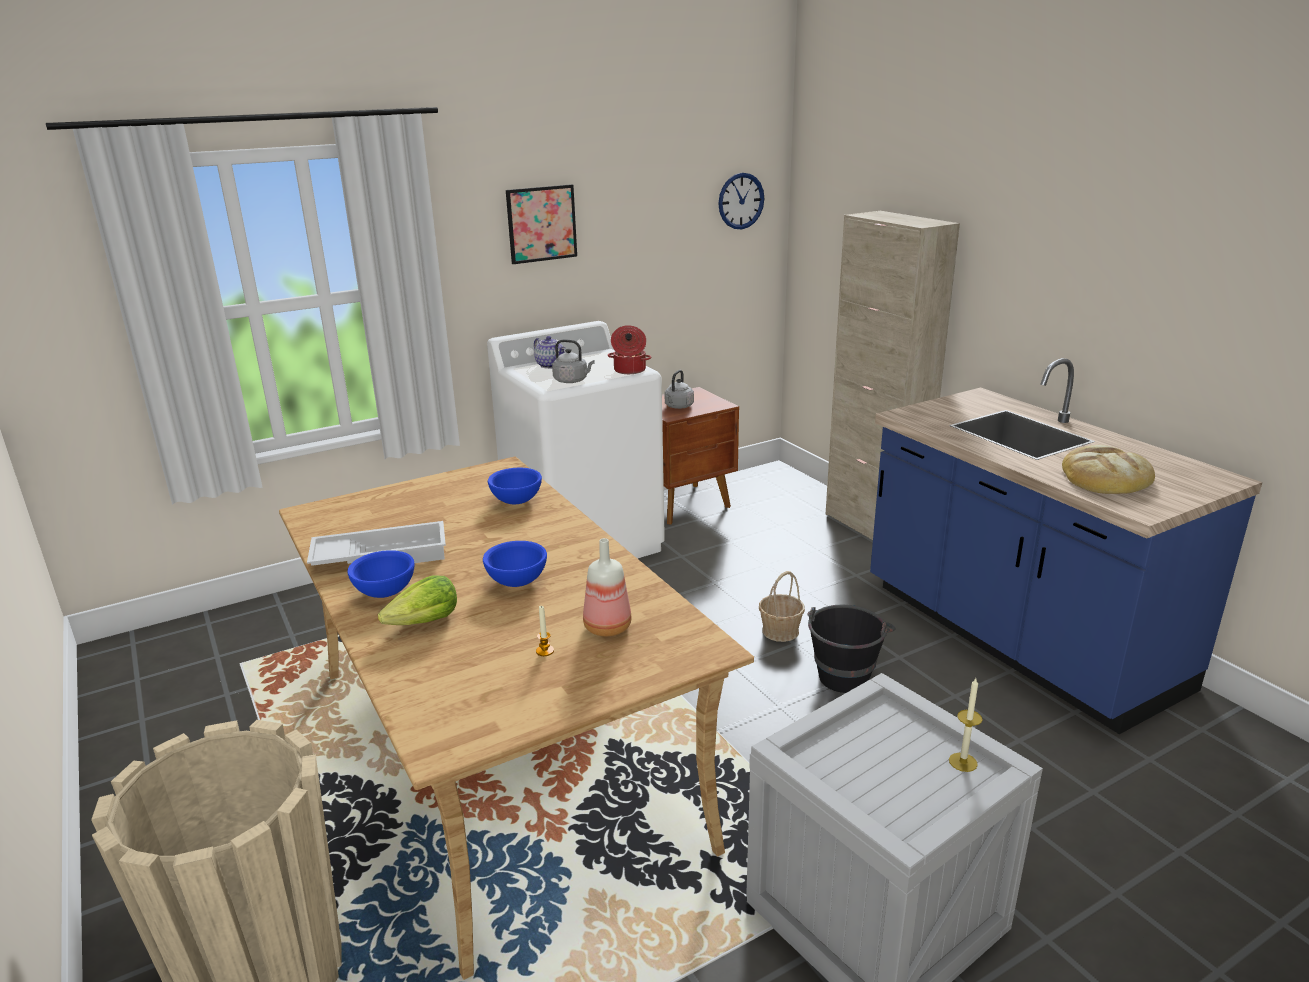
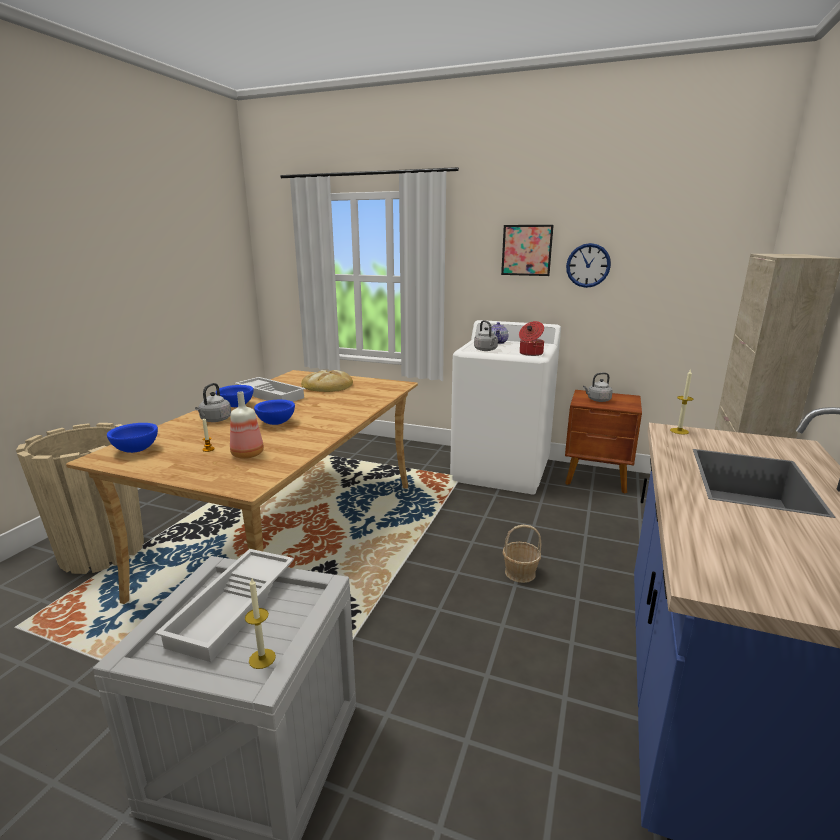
camera: 50 degrees right, 5 degrees down
lettuce [378,575,457,625] -> grey kettle [195,383,231,422]
blue bowl [488,468,542,504] -> blue bowl moved to [107,423,158,453]
wall clock [718,173,764,229] -> wall clock moved to [566,243,611,288]
black bucket [807,605,896,693] -> none
bread [1062,445,1155,494] -> bread moved to [301,370,353,392]
none -> white tray [155,549,294,662]
none -> candle [670,369,694,434]

